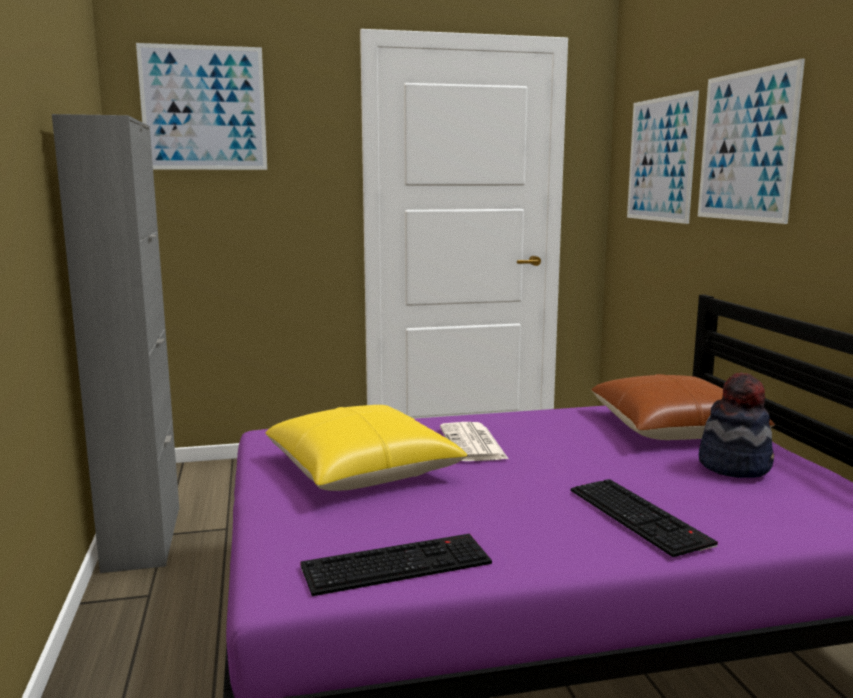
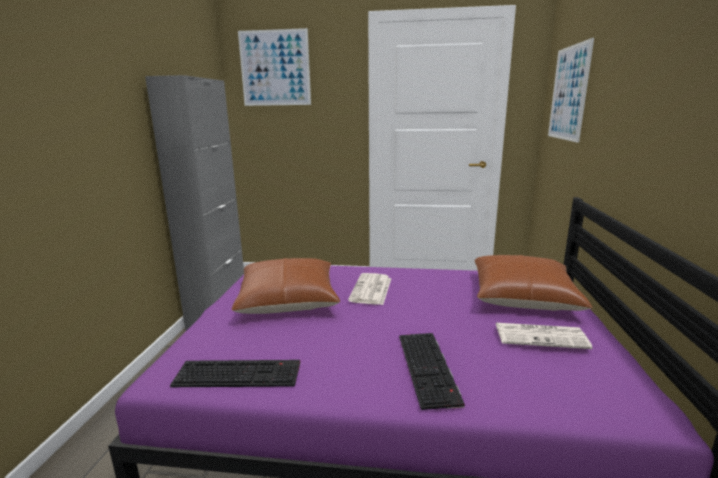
camera: 20 degrees right, 5 degrees up
yellow pillow [265,405,468,491] -> brown pillow [232,258,340,314]
picture [698,59,805,224] -> none
hat [699,372,774,478] -> newspaper [496,323,593,349]

